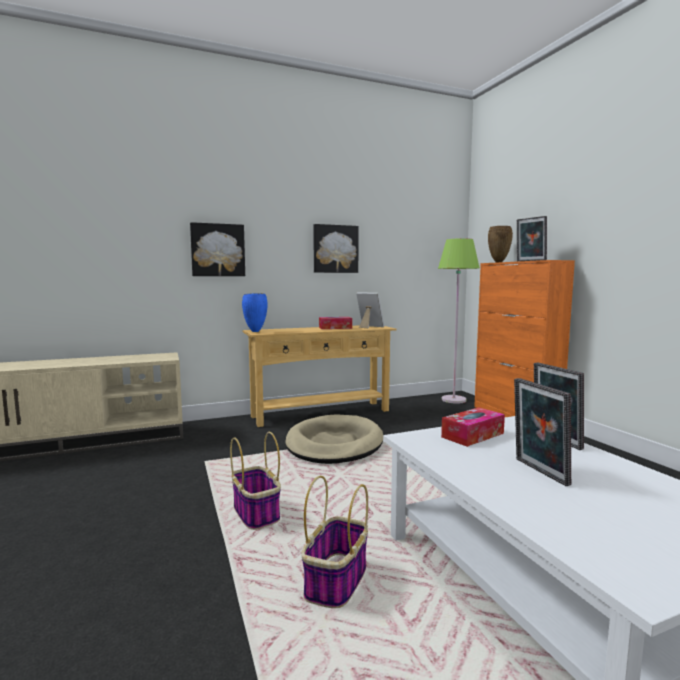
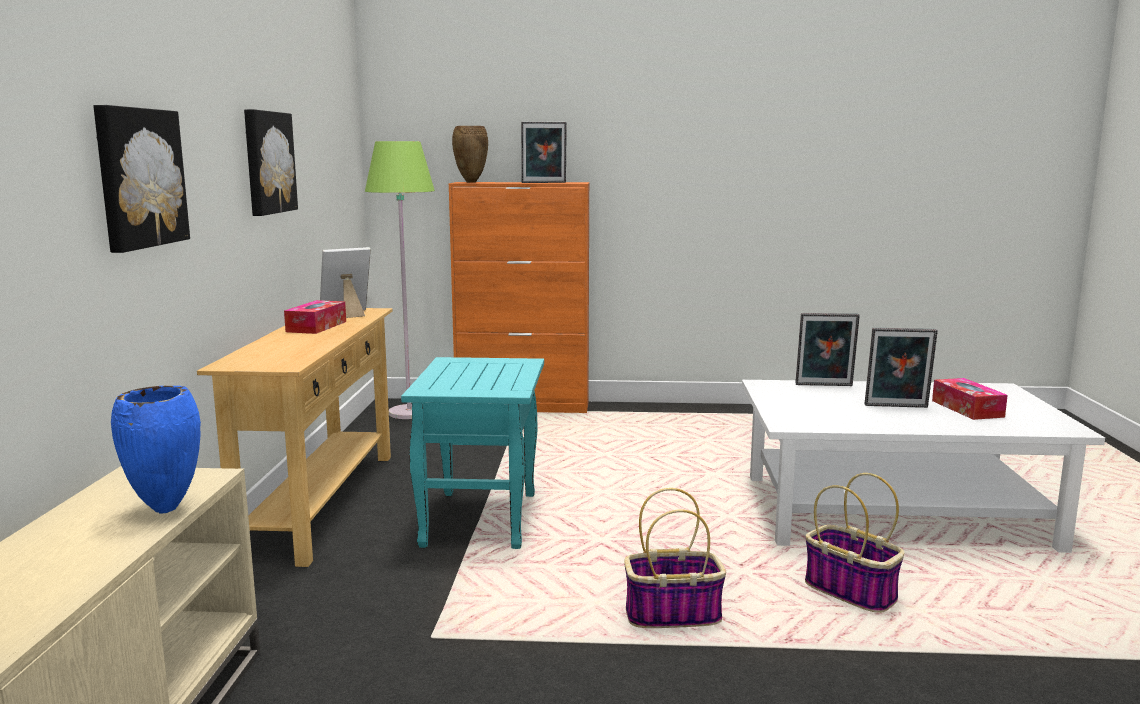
camera: 65 degrees left, 5 degrees up
blue vase [242,293,267,332] -> blue vase moved to [111,386,201,514]
beige dog bed [285,414,383,464] -> turquoise side table [401,357,544,549]
tissue box [441,407,505,447] -> tissue box moved to [932,378,1008,420]

